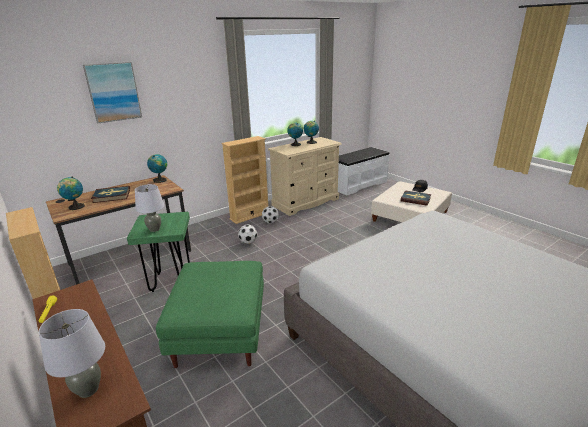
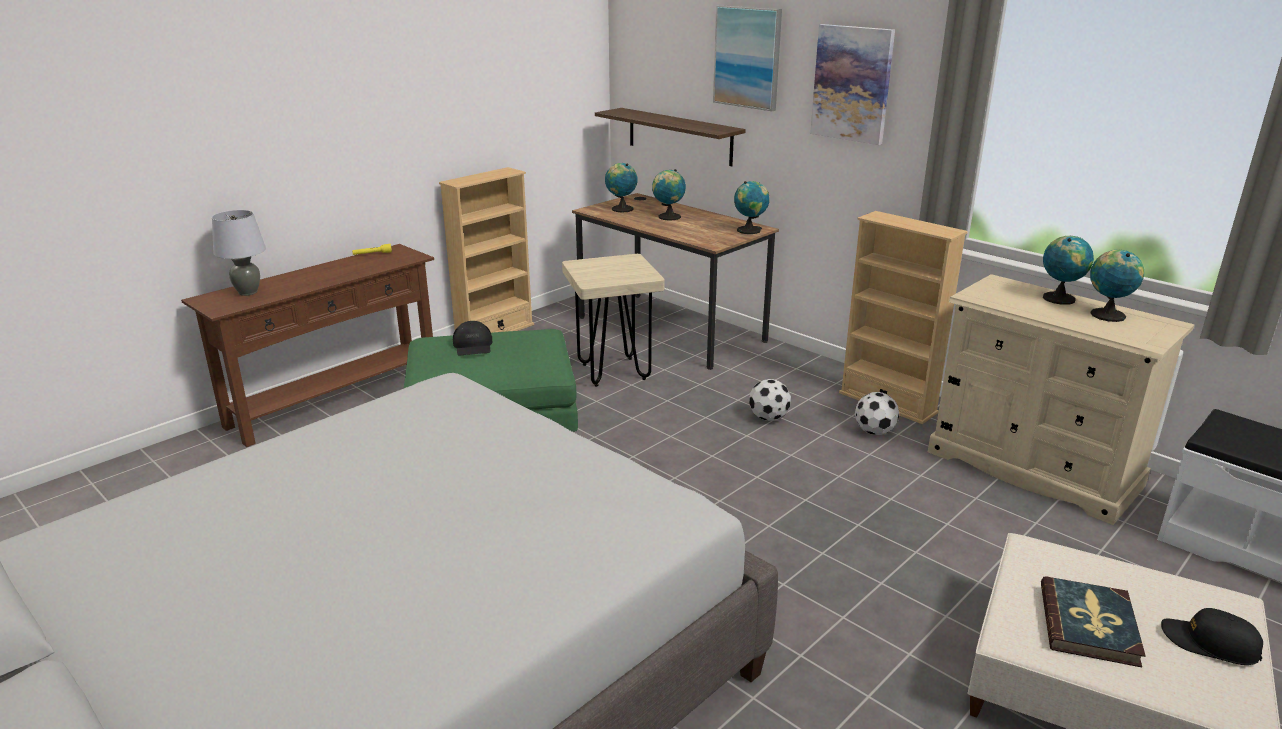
camera: 80 degrees right, 0 degrees up
book [91,186,130,203] -> globe [652,169,686,221]
green stool [127,212,190,292] -> beige stool [562,254,665,387]
grey table lamp [135,184,165,232] -> none
none -> black cap [453,321,492,356]
none -> shelf [595,108,746,166]
none -> picture [810,24,895,145]

